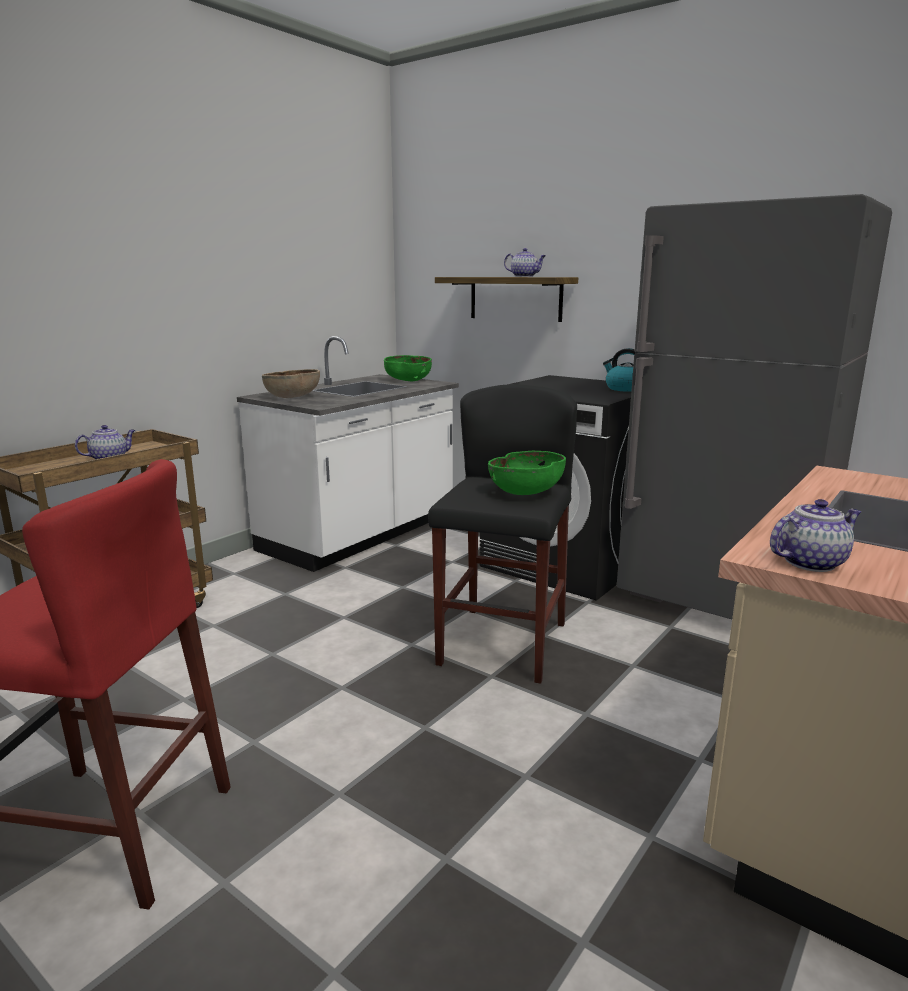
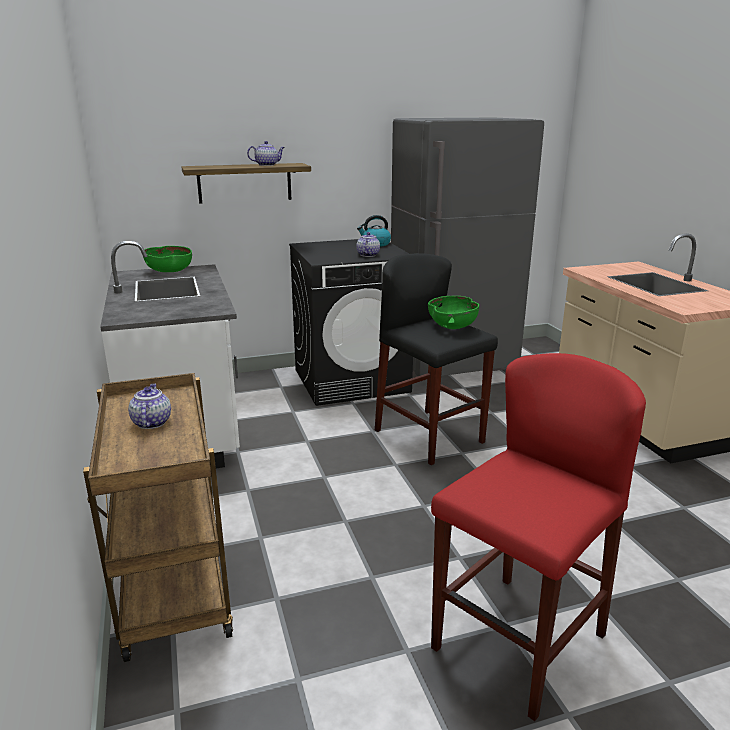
camera: 55 degrees left, 5 degrees up
brown bowl [262,369,320,398] -> none
teapot [770,499,862,572] -> teapot moved to [356,232,380,257]

